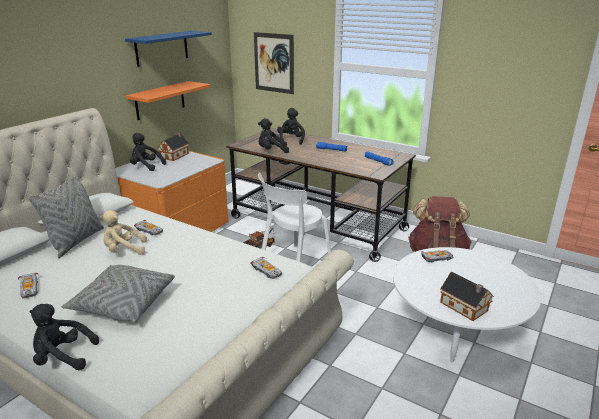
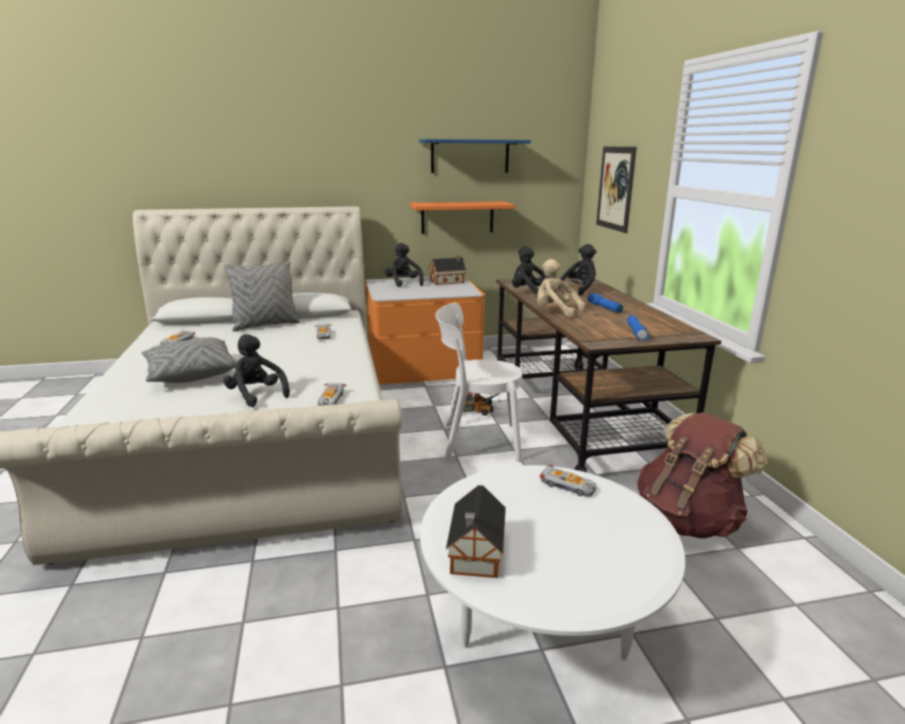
camera: 45 degrees right, 5 degrees down
black plush toy [30,304,99,370] -> black plush toy moved to [223,334,290,407]
beige plush toy [100,210,147,255] -> beige plush toy moved to [537,259,586,317]

